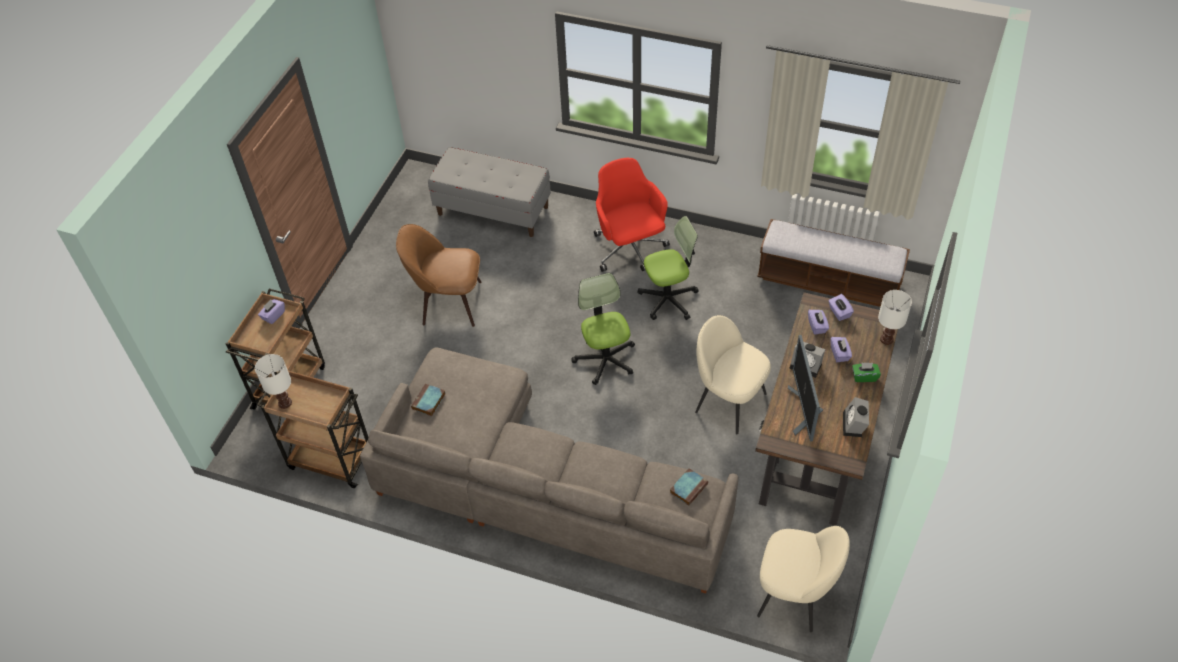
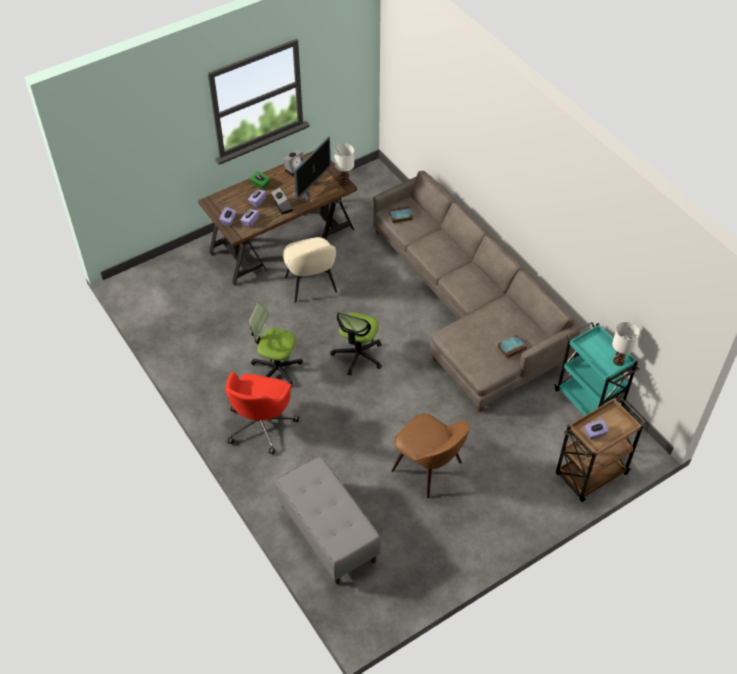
camera: 145 degrees left, 0 degrees up
brown cart [257,371,369,488] -> turquoise cart [554,322,639,416]
bench [757,219,910,307] -> none
beige chair [757,526,850,632] -> none
white table lamp [878,290,912,345] -> white table lamp moved to [334,144,354,186]

